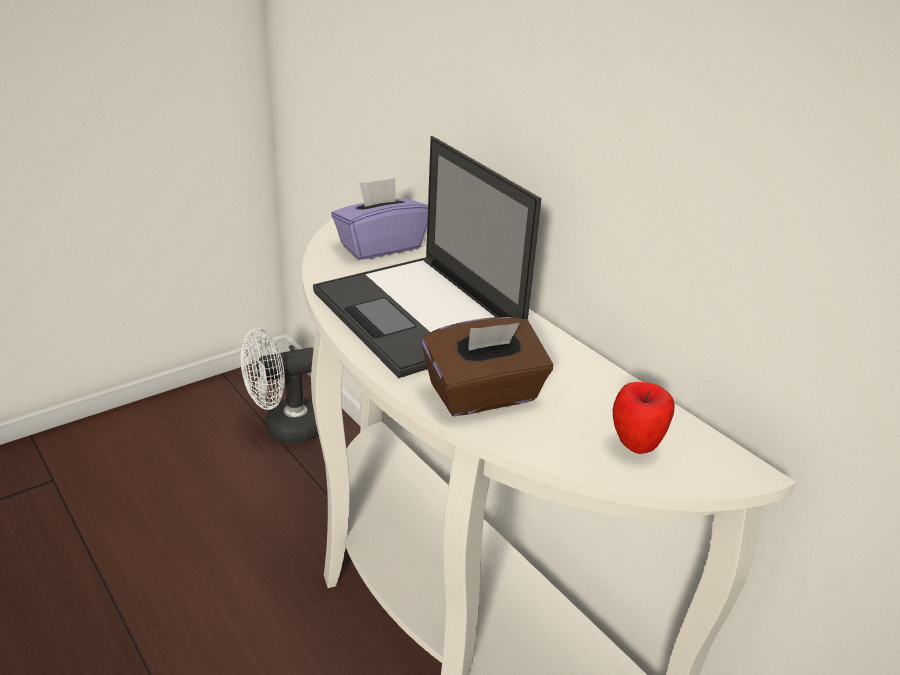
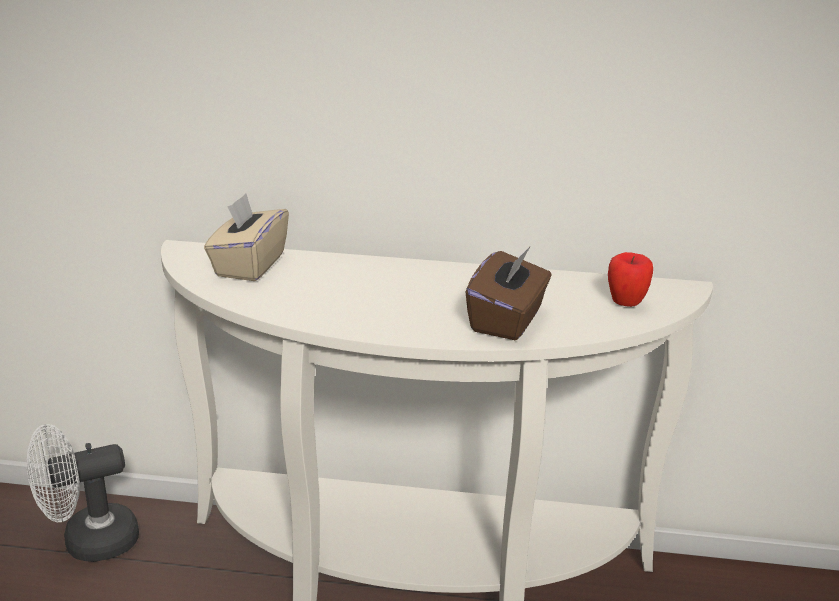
camera: 45 degrees left, 5 degrees down
white fan [241,328,319,444] -> white fan turned 45 degrees clockwise [27,424,139,562]
laptop [313,136,541,378] -> none
purple tissue box [331,178,428,260] -> beige tissue box [204,193,289,281]

